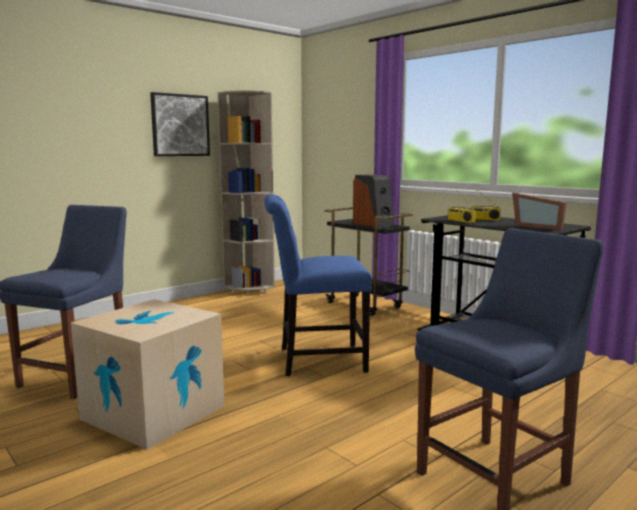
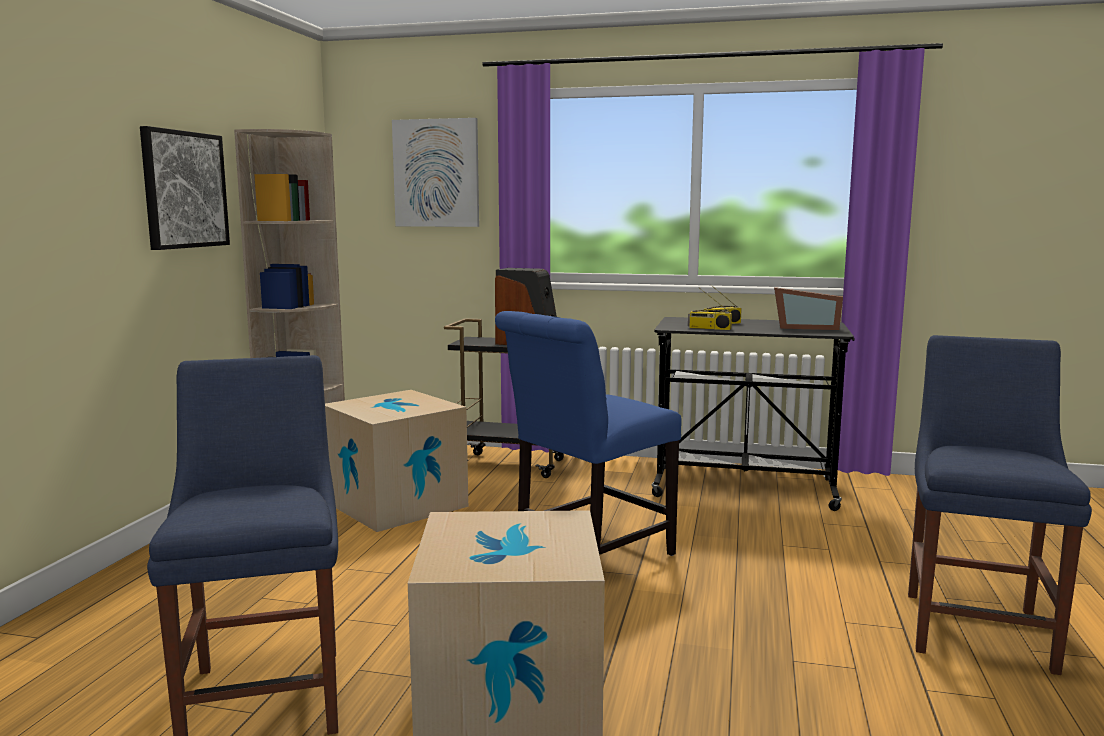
camera: 35 degrees left, 0 degrees up
none -> cardboard box [325,390,468,532]
none -> picture [392,118,479,227]

